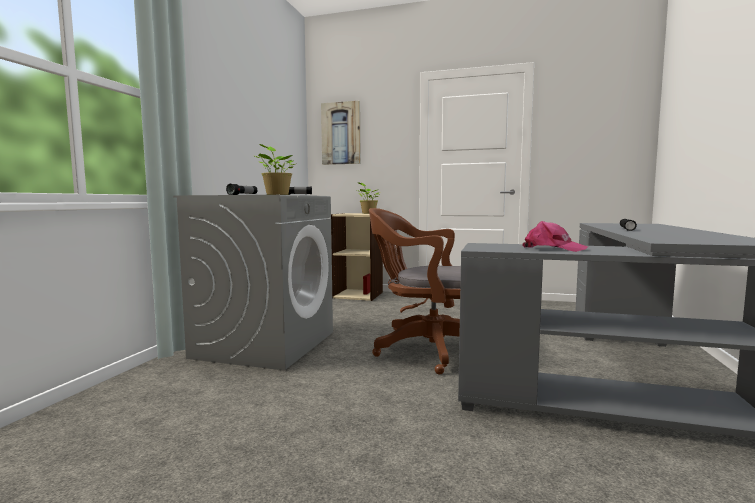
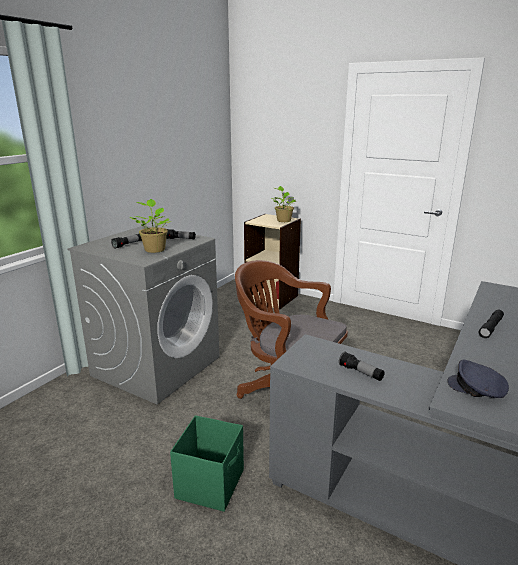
camera: 15 degrees right, 15 degrees up
picture [321,101,361,165] -> none
pink cap [522,221,588,252] -> flashlight [339,352,385,381]
none -> green storage box [170,415,244,512]
none -> grey cap [448,360,509,398]

